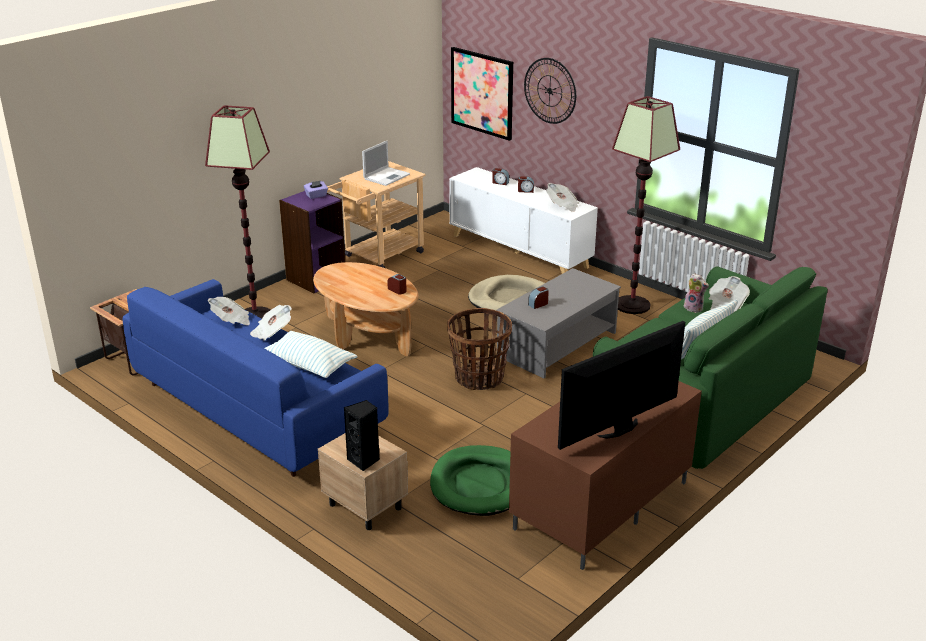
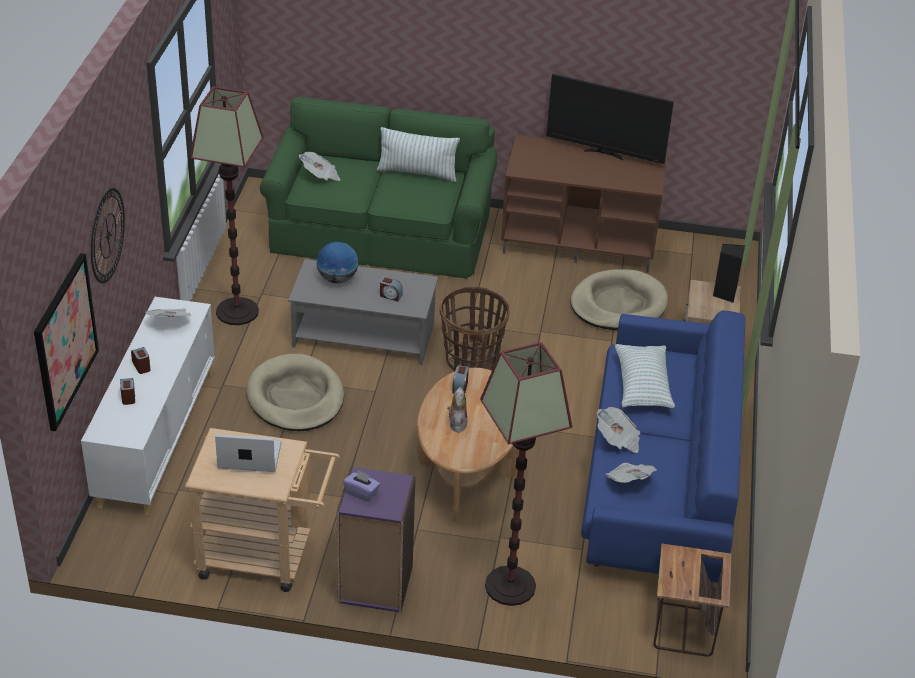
camera: 125 degrees left, 10 degrees up
green dog bed [430,445,511,516] -> beige dog bed [570,269,668,330]
plush toy [684,273,709,313] -> plush toy moved to [447,387,468,432]
none -> globe [316,242,358,283]

